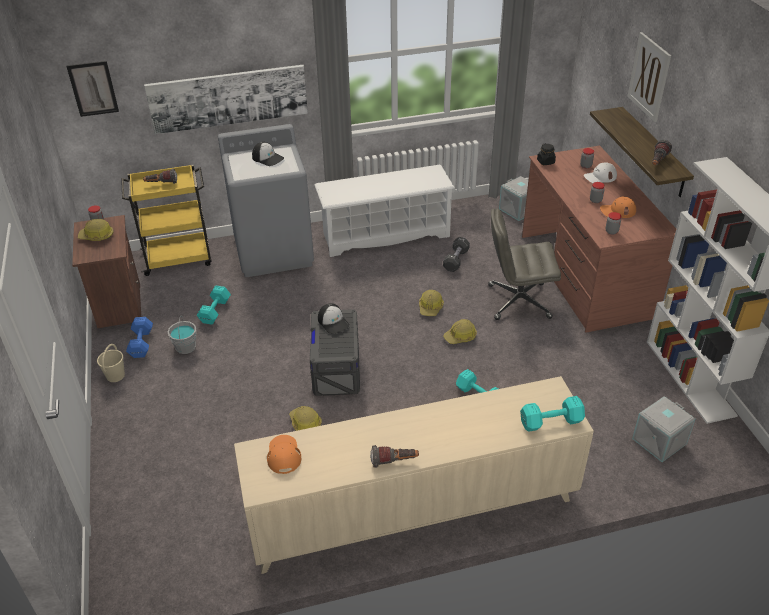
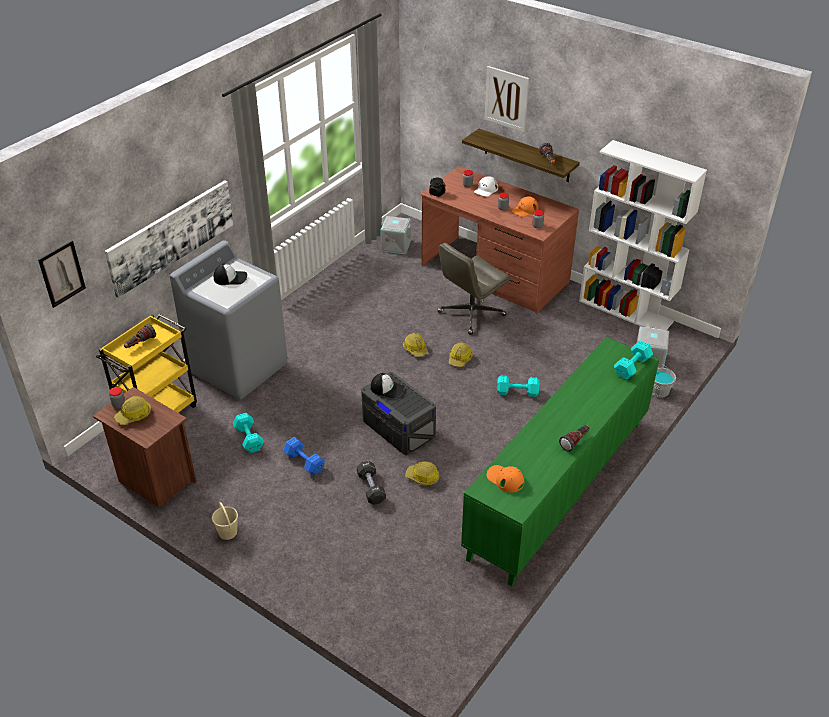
camera: 40 degrees left, 0 degrees up
blue dumbbell [126,317,153,358] -> blue dumbbell moved to [283,437,325,475]
grey bucket [168,316,196,354] -> grey bucket moved to [652,364,676,398]
beige cabinet [234,376,594,574] -> green cabinet [461,337,659,587]
white shoe rack [315,165,455,257] -> none
black dumbbell [443,237,470,272] -> black dumbbell moved to [357,461,386,505]

